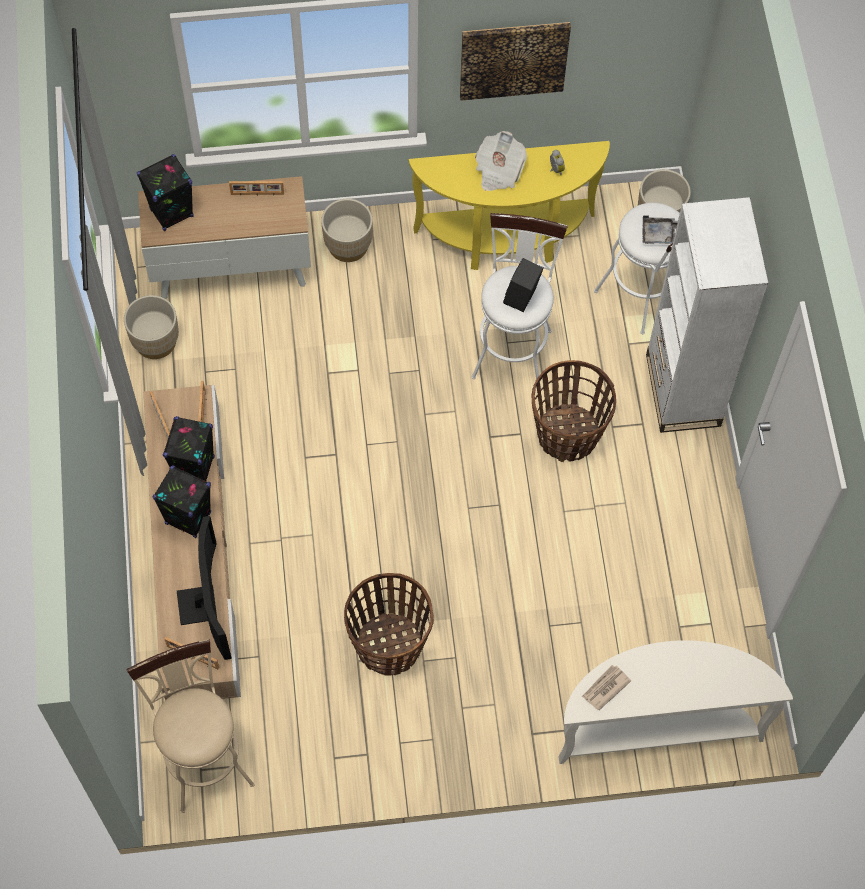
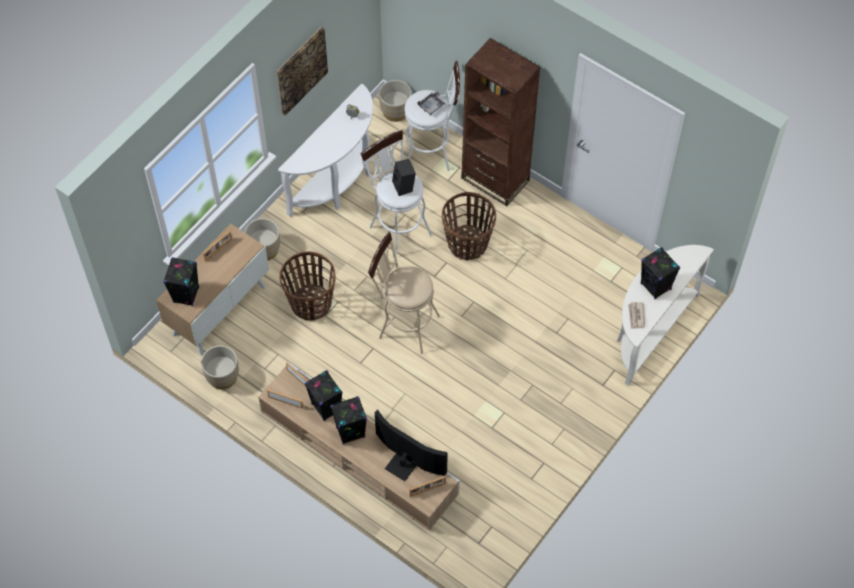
camera: 45 degrees left, 5 degrees down
beige stool [126,639,254,813] -> beige stool moved to [368,231,440,354]
basket [344,573,434,676] -> basket moved to [280,251,336,321]
yellow console table [409,141,610,270] -> white console table [278,83,373,217]
newspaper [475,131,527,191] -> none
white bookcase [646,197,768,433] -> brown bookcase [461,38,541,206]
none -> black speaker [640,247,680,299]

